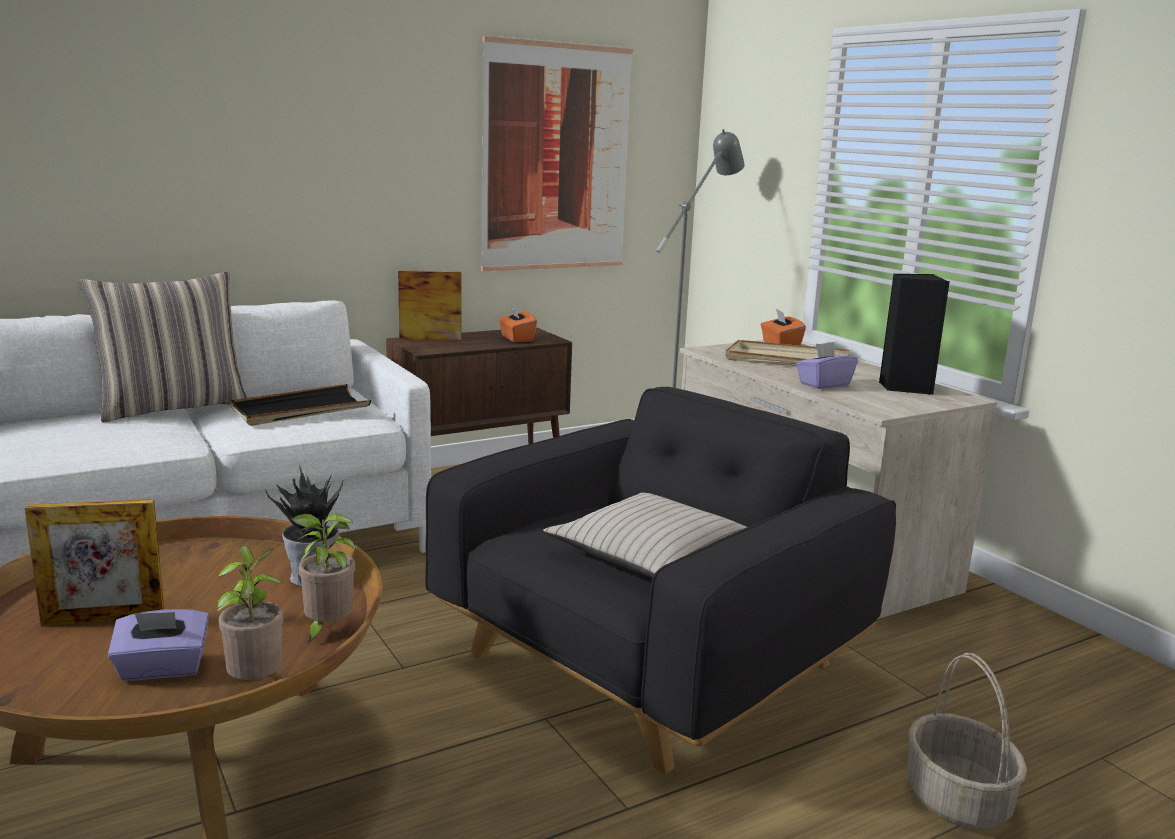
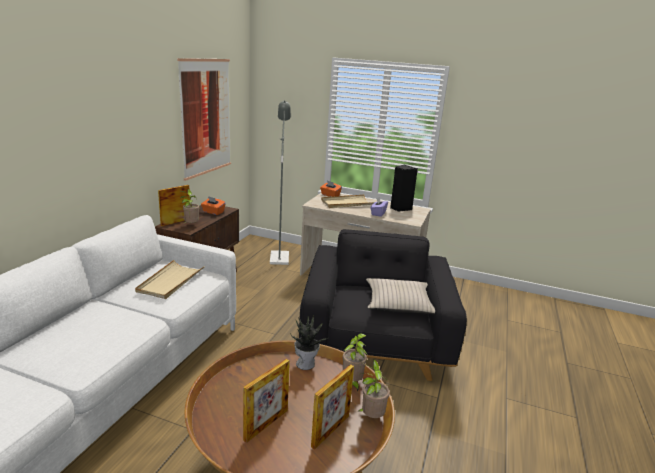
camera: 40 degrees left, 5 degrees up
pillow [78,272,248,422] -> none
purple tissue box [108,609,209,681] -> picture frame [311,364,354,450]
black tray [230,384,371,426] -> beige tray [135,260,205,299]
basket [907,653,1027,829] -> none
none -> potted plant [180,189,199,224]

